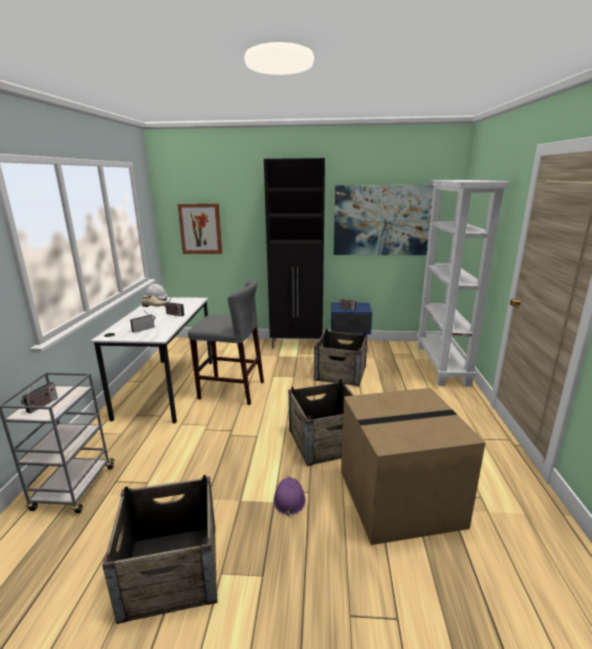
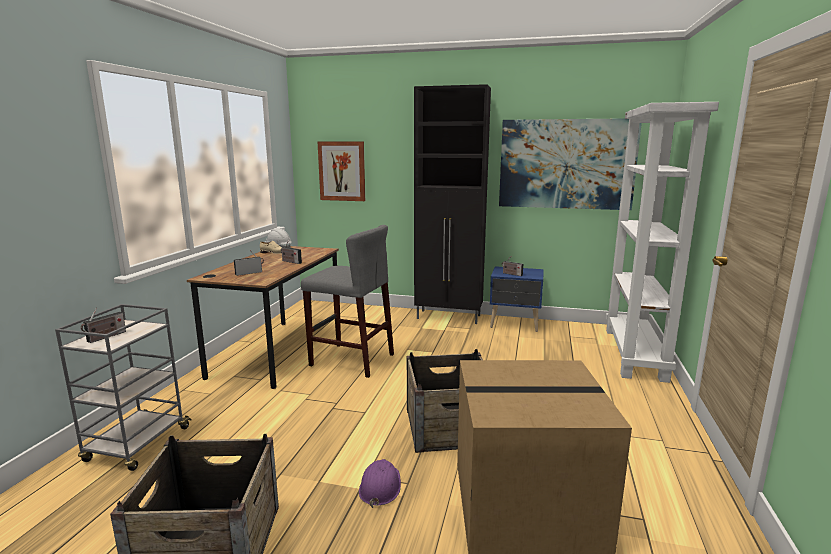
camera: 10 degrees right, 5 degrees down
white desk [91,297,212,424] -> brown desk [187,246,339,389]
crate [314,329,368,386] -> none

